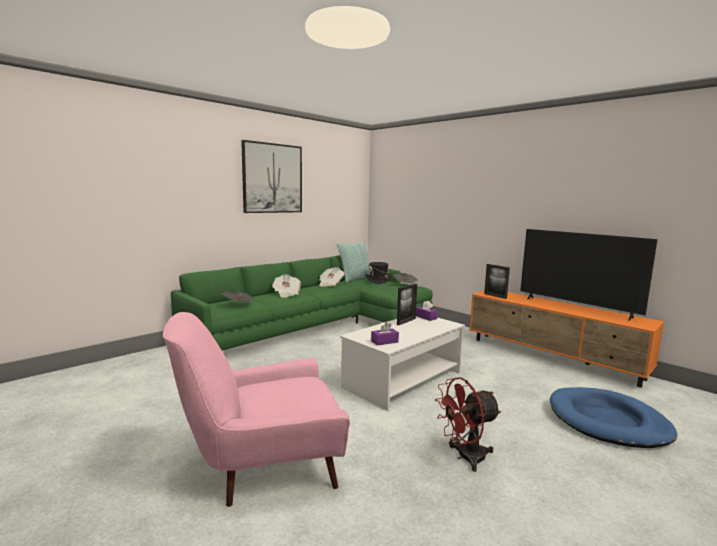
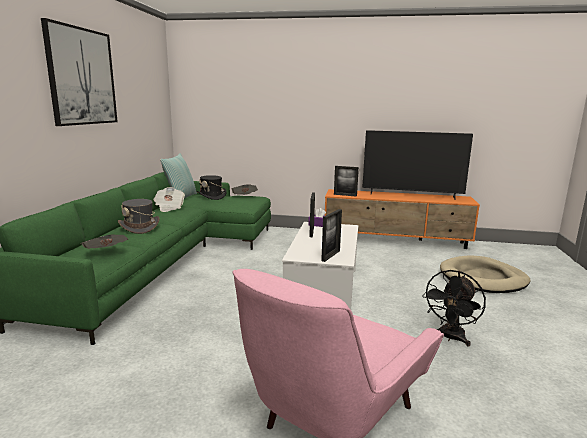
camera: 35 degrees left, 5 degrees up
newspaper [272,275,301,298] -> grey hat [118,199,159,234]
purple tissue box [371,322,399,346] -> picture frame [321,209,342,262]
red fan [435,377,501,472] -> black fan [422,270,486,346]
blue dog bed [550,387,677,448] -> beige dog bed [440,255,531,293]

